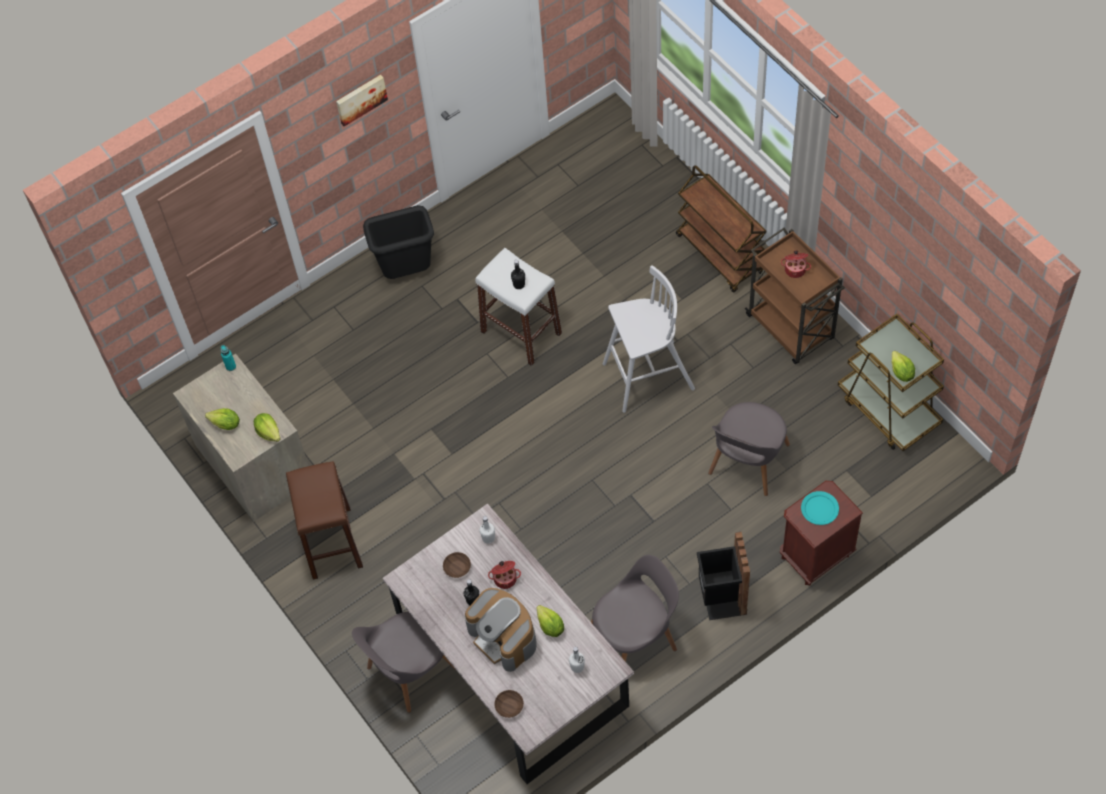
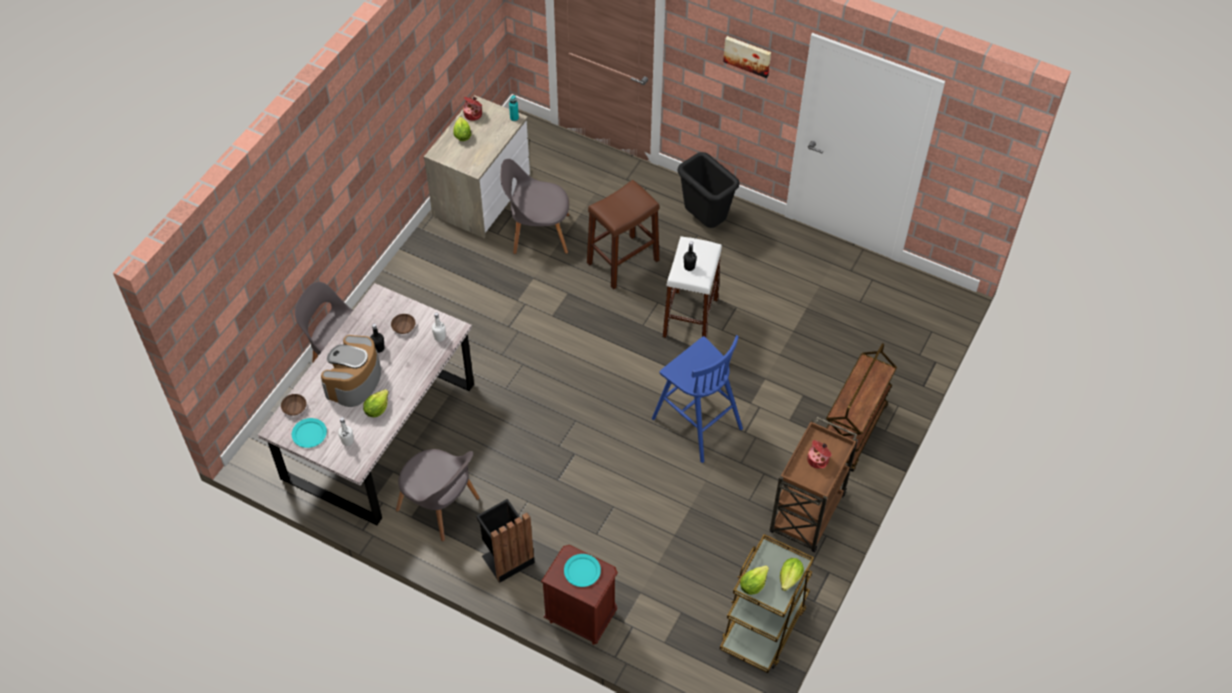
camera: 60 degrees right, 5 degrees down
lettuce [254,413,280,442] -> lettuce moved to [780,558,804,591]
brown stool [286,461,363,580] -> brown stool moved to [587,180,659,290]
cooking pot [488,561,521,589] -> cooking pot moved to [463,97,482,121]
white stool [603,265,695,413] -> blue stool [652,335,743,463]
grey chair [708,402,790,496] -> grey chair moved to [500,159,569,254]
none -> turquoise plate [292,418,327,448]

